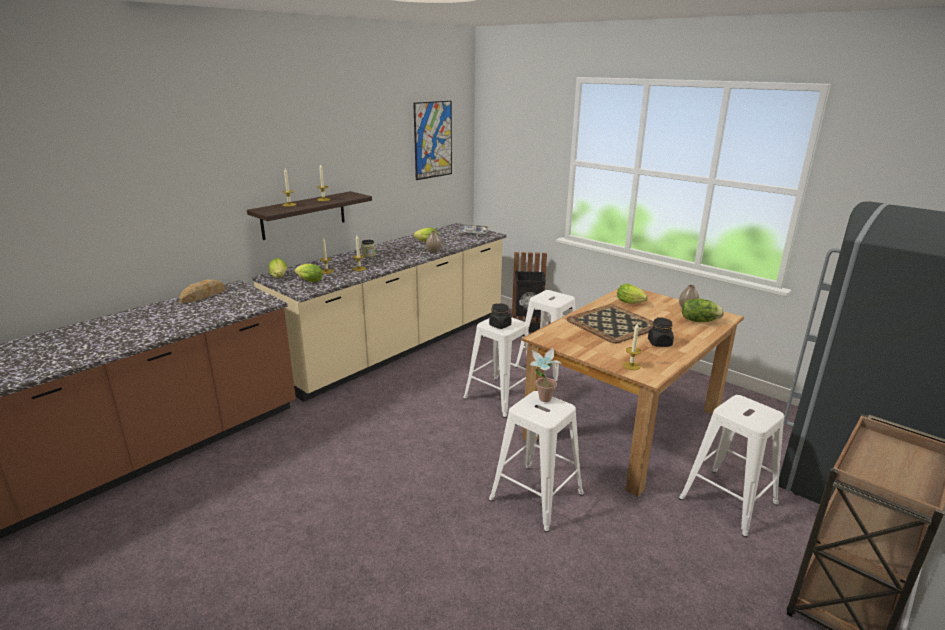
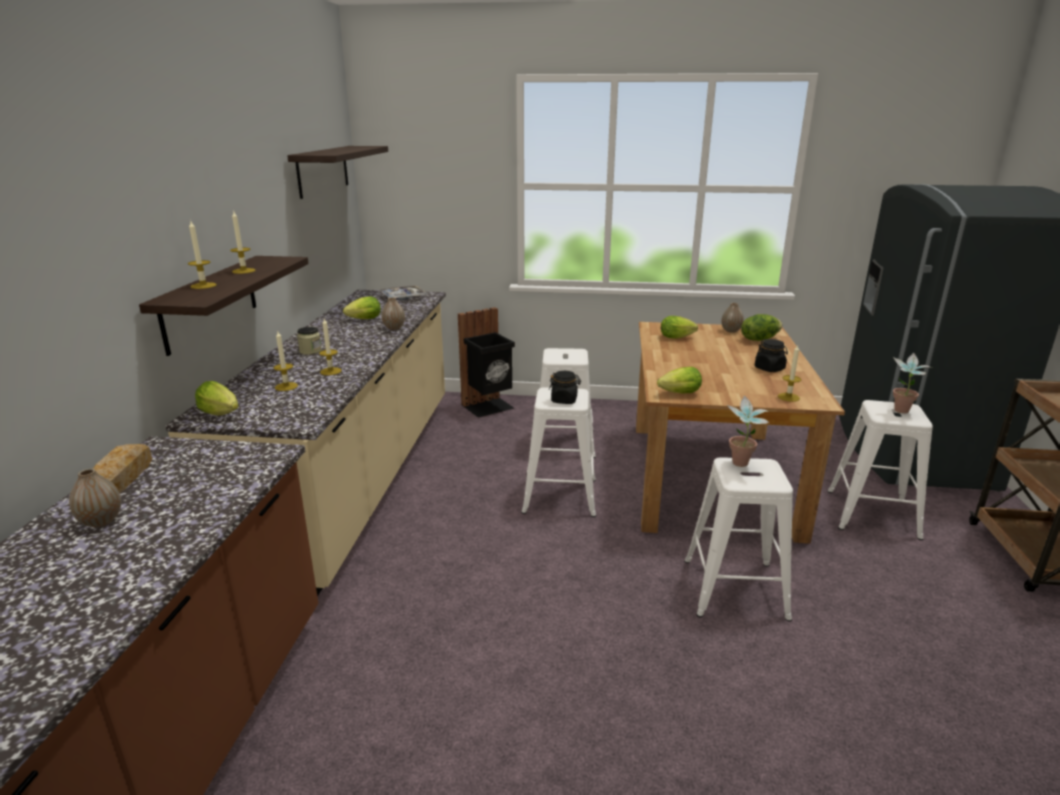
camera: 35 degrees left, 0 degrees up
lettuce [294,263,323,283] -> lettuce moved to [657,367,702,393]
picture [413,101,452,180] -> shelf [287,146,388,199]
tray [567,304,653,343] -> none
none -> vase [69,468,121,527]
none -> potted plant [893,353,934,414]

